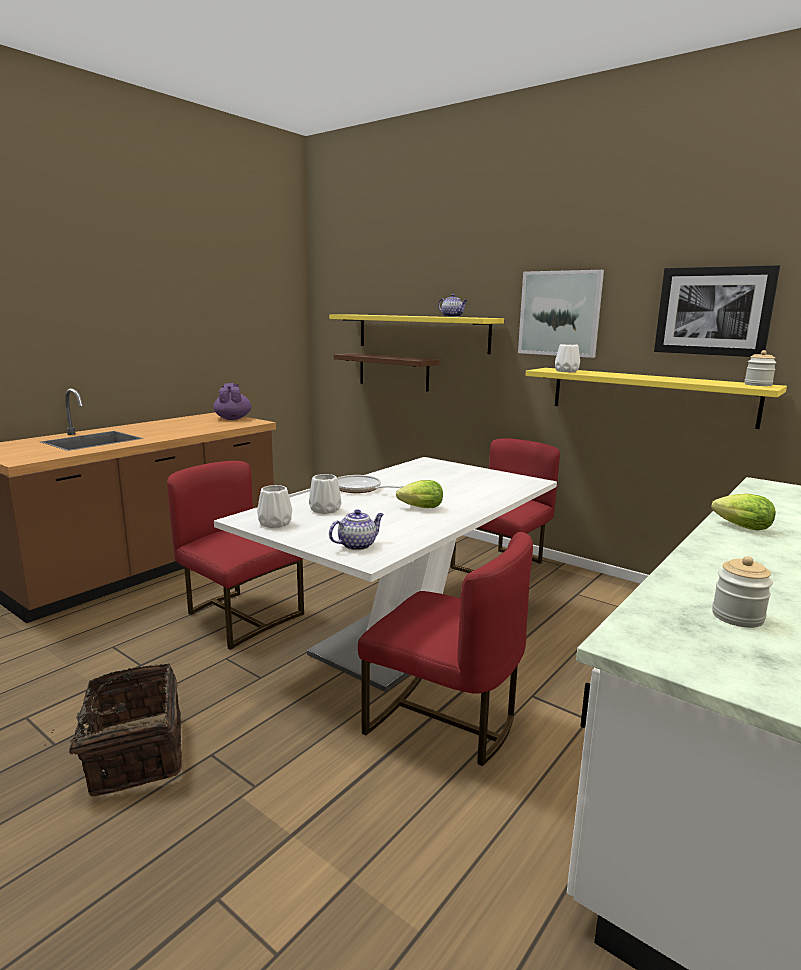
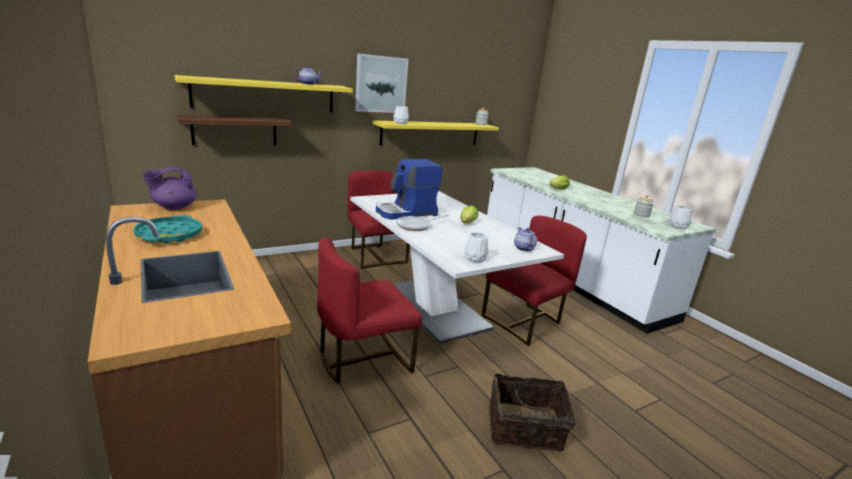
camera: 70 degrees left, 5 degrees up
purple teapot [213,383,251,420] -> purple teapot turned 45 degrees counterclockwise [142,167,197,210]
white vase [309,474,341,514] -> white vase moved to [669,205,692,229]
picture [654,265,780,357] -> none
none -> turquoise tray [133,215,202,243]
none -> coffee machine [376,159,443,220]

